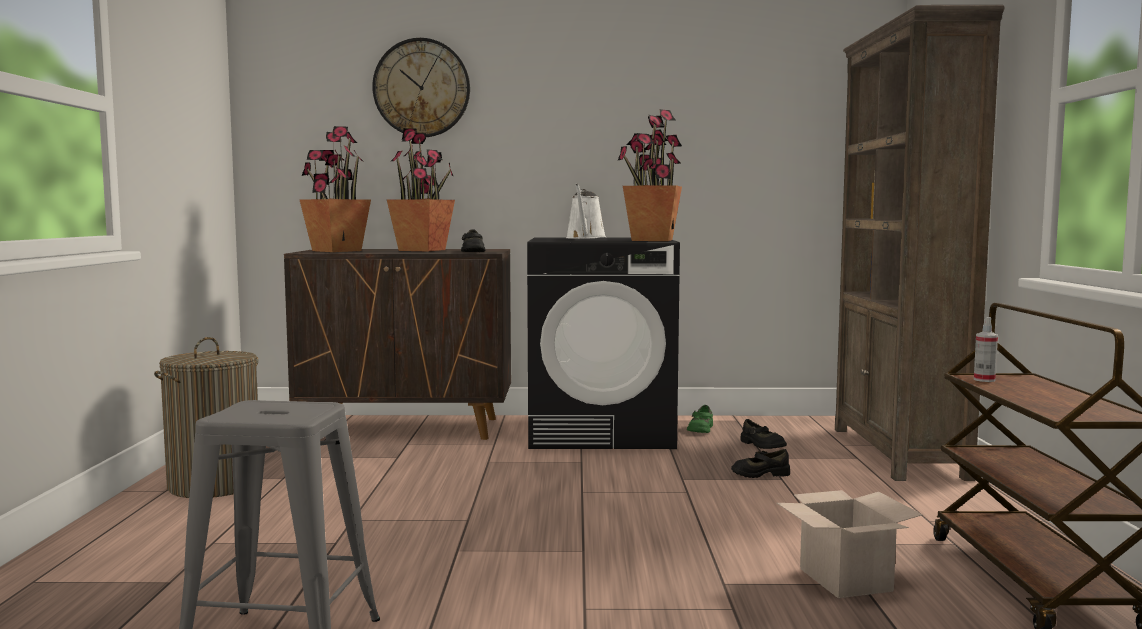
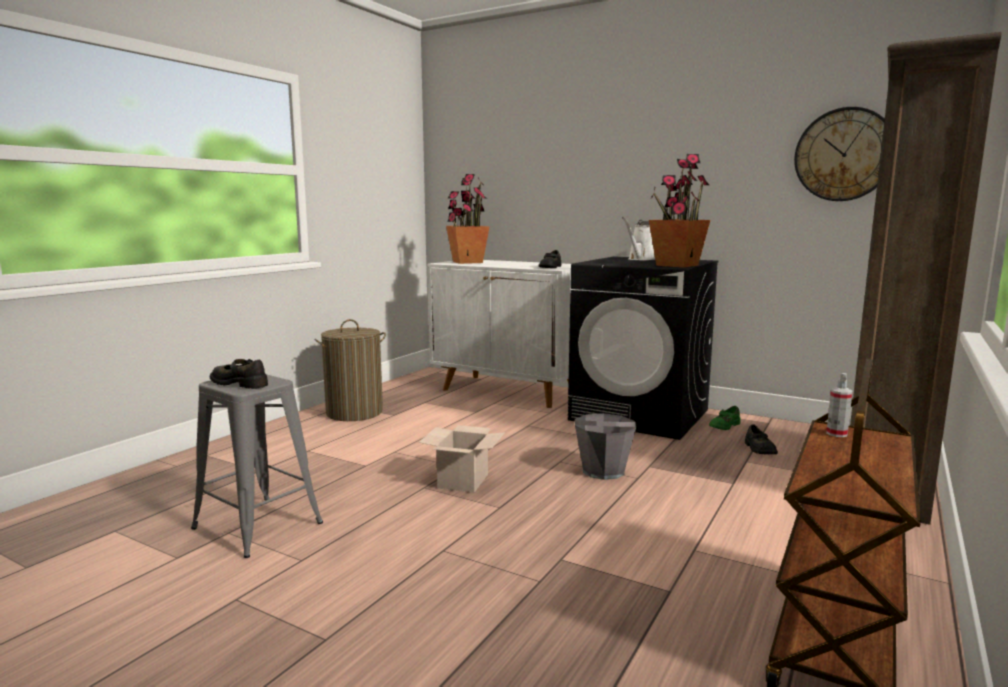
camera: 30 degrees right, 5 degrees up
brown cabinet [284,249,511,440] -> white cabinet [428,260,572,408]
wall clock [372,38,470,137] -> wall clock moved to [794,107,885,201]
potted plant [387,128,455,251] -> none
black shoe [731,449,790,478] -> black shoe moved to [210,359,268,389]
cardboard box [777,490,923,598] -> cardboard box moved to [419,425,505,493]
none -> grey bucket [575,413,636,480]

